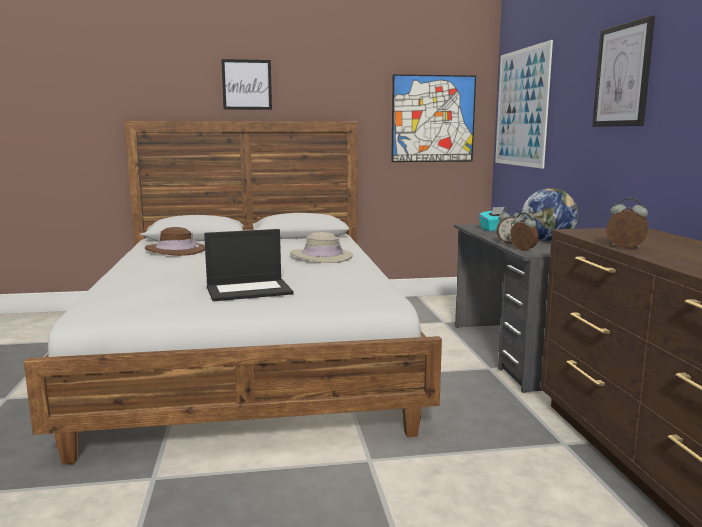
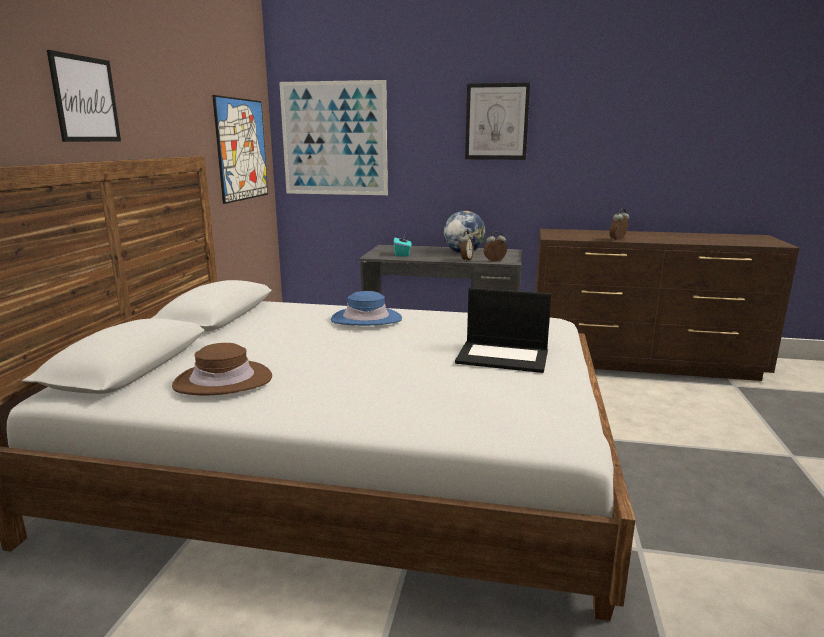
camera: 70 degrees left, 5 degrees up
laptop [204,229,294,301] -> laptop turned 105 degrees clockwise [455,288,551,373]
beige hat [290,232,353,263] -> blue hat [331,291,402,326]

